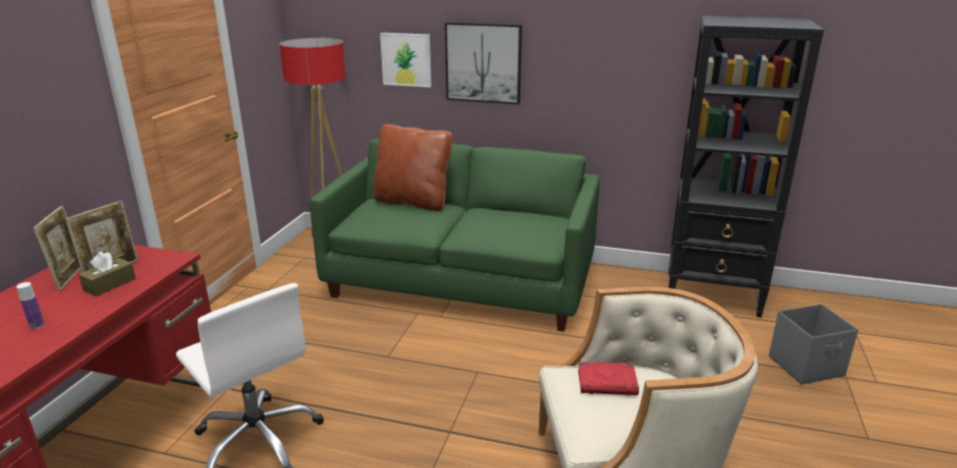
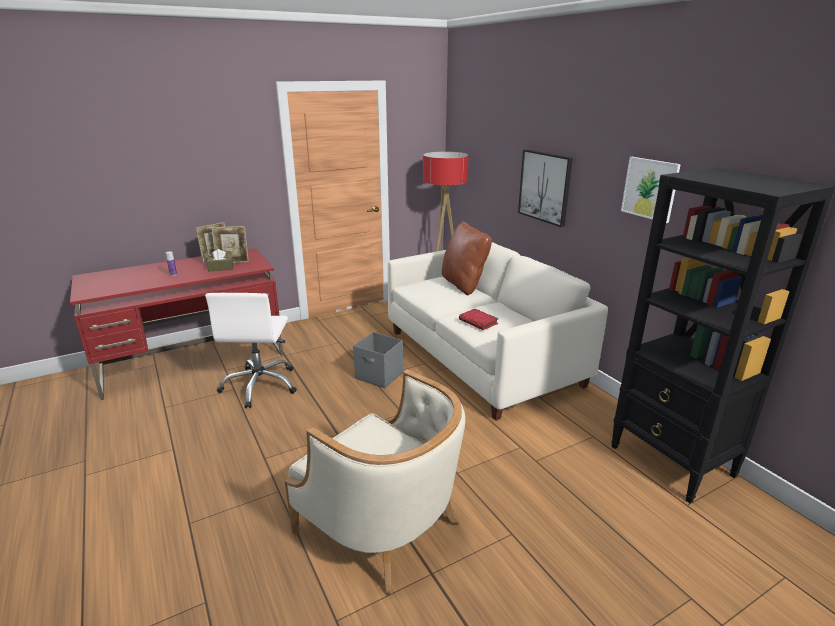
camera: 45 degrees right, 0 degrees up
green sofa [310,139,600,332] -> white sofa [388,242,608,421]
picture [380,33,431,87] -> picture moved to [621,157,681,223]
red book [578,361,639,396] -> red book moved to [459,309,499,330]
grey storage box [769,304,858,384] -> grey storage box moved to [353,332,403,388]

